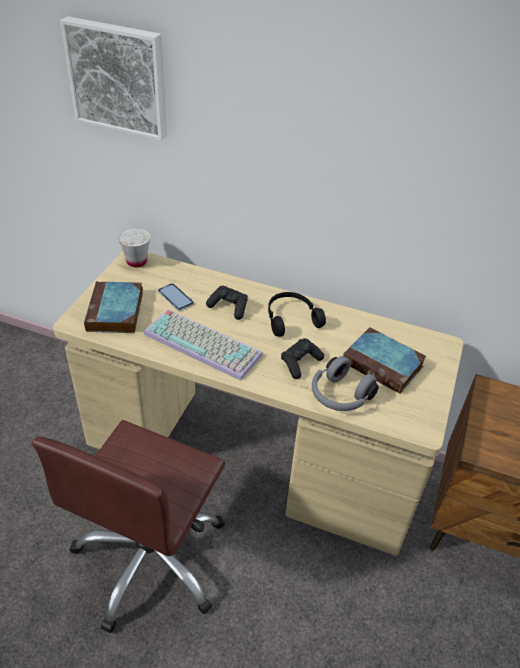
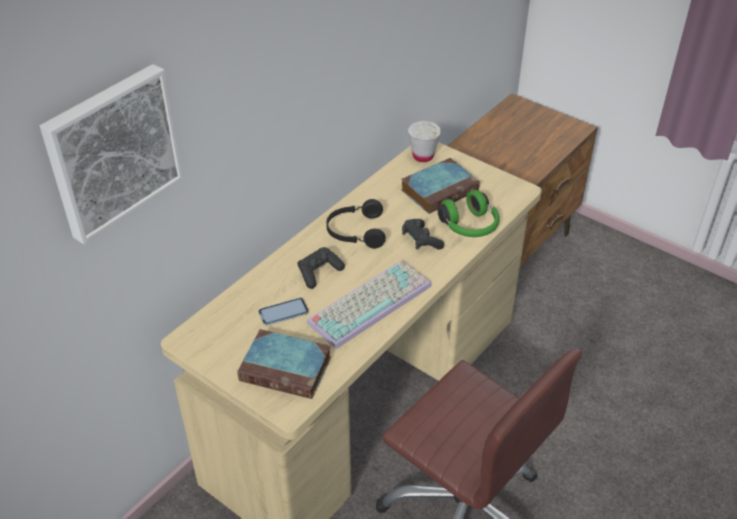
camera: 70 degrees left, 0 degrees up
white cup [118,228,150,267] -> white cup moved to [408,121,441,162]
grey headphones [312,356,379,411] -> green headphones [438,190,500,237]

